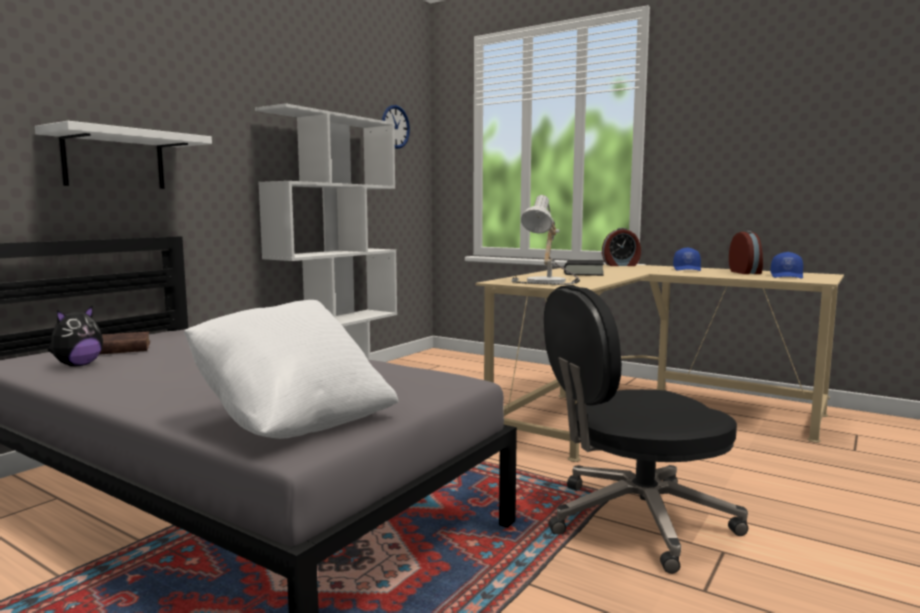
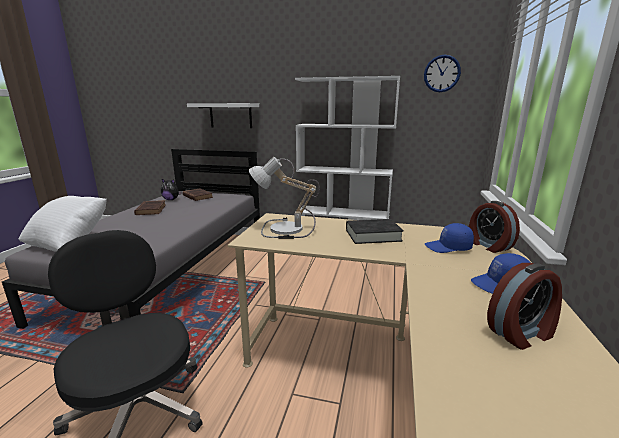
camera: 70 degrees right, 10 degrees up
blue cap [770,252,803,279] -> blue cap moved to [425,223,474,253]
none -> brown book [134,200,166,215]

